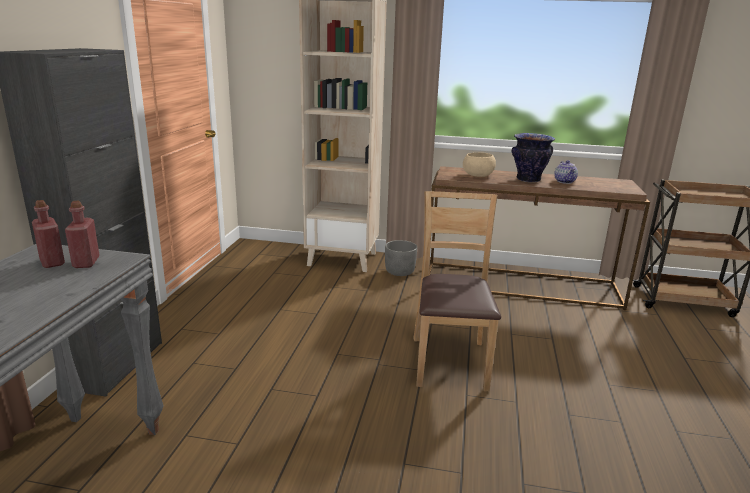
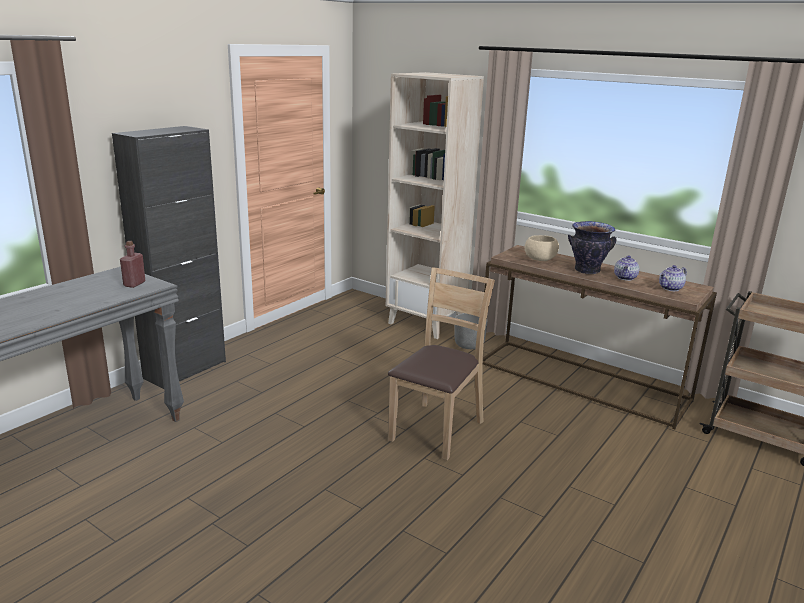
camera: 25 degrees right, 0 degrees up
red bottle [32,200,65,268] -> none
none -> teapot [659,265,687,291]

